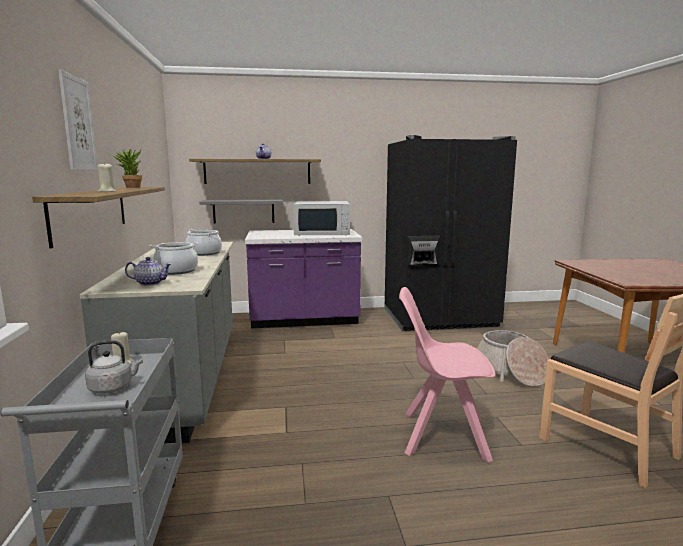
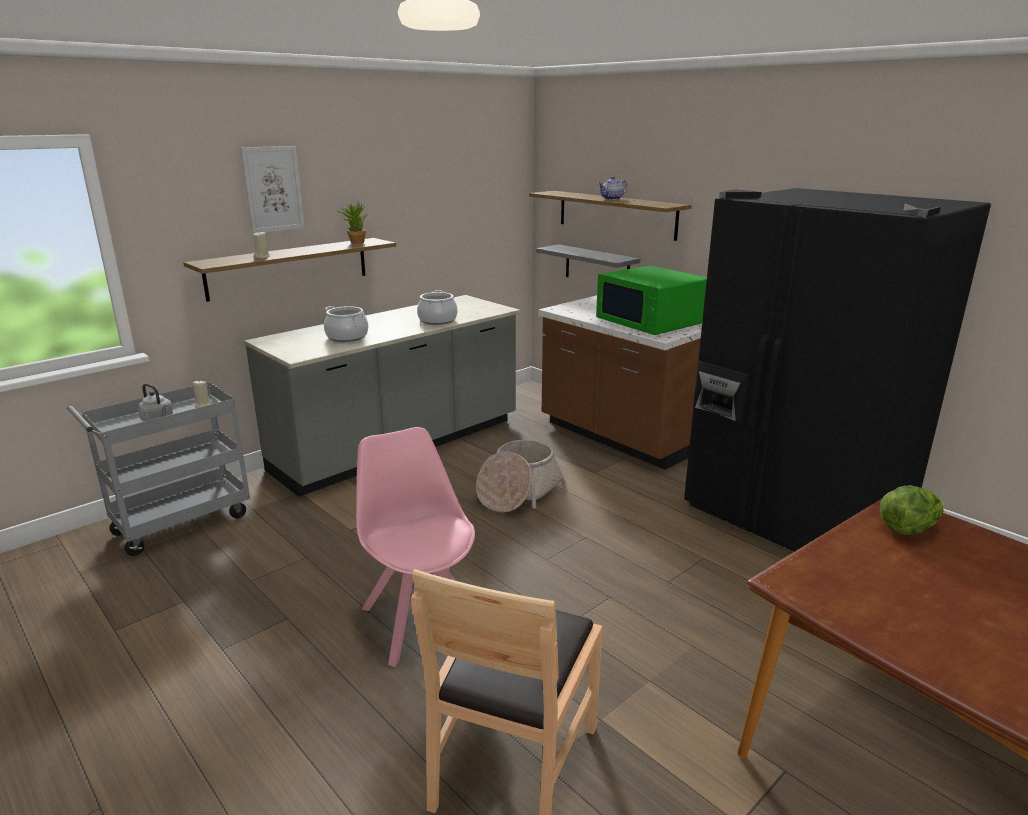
camera: 55 degrees right, 10 degrees up
teapot [125,257,171,286] -> none
purple counter [245,229,362,328] -> brown counter [538,295,702,470]
white microwave [293,201,350,236] -> green microwave [596,265,707,335]
basket [477,330,549,387] -> basket moved to [476,440,566,512]
none -> lettuce [880,485,944,535]

